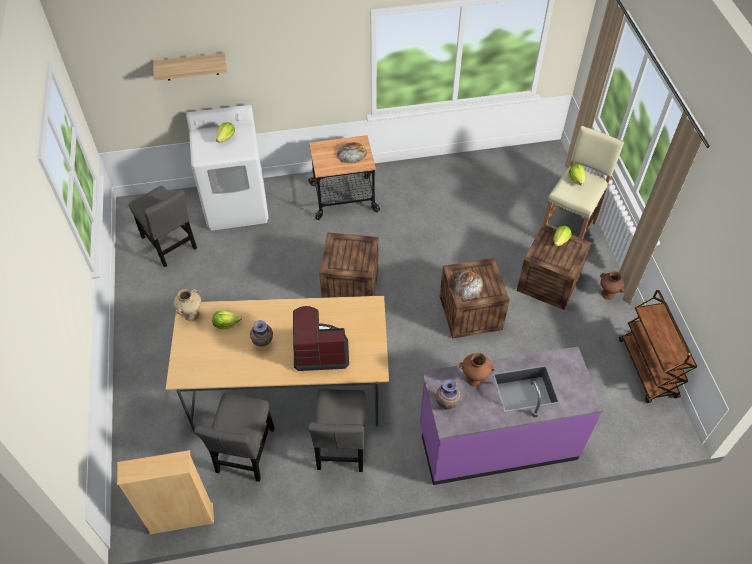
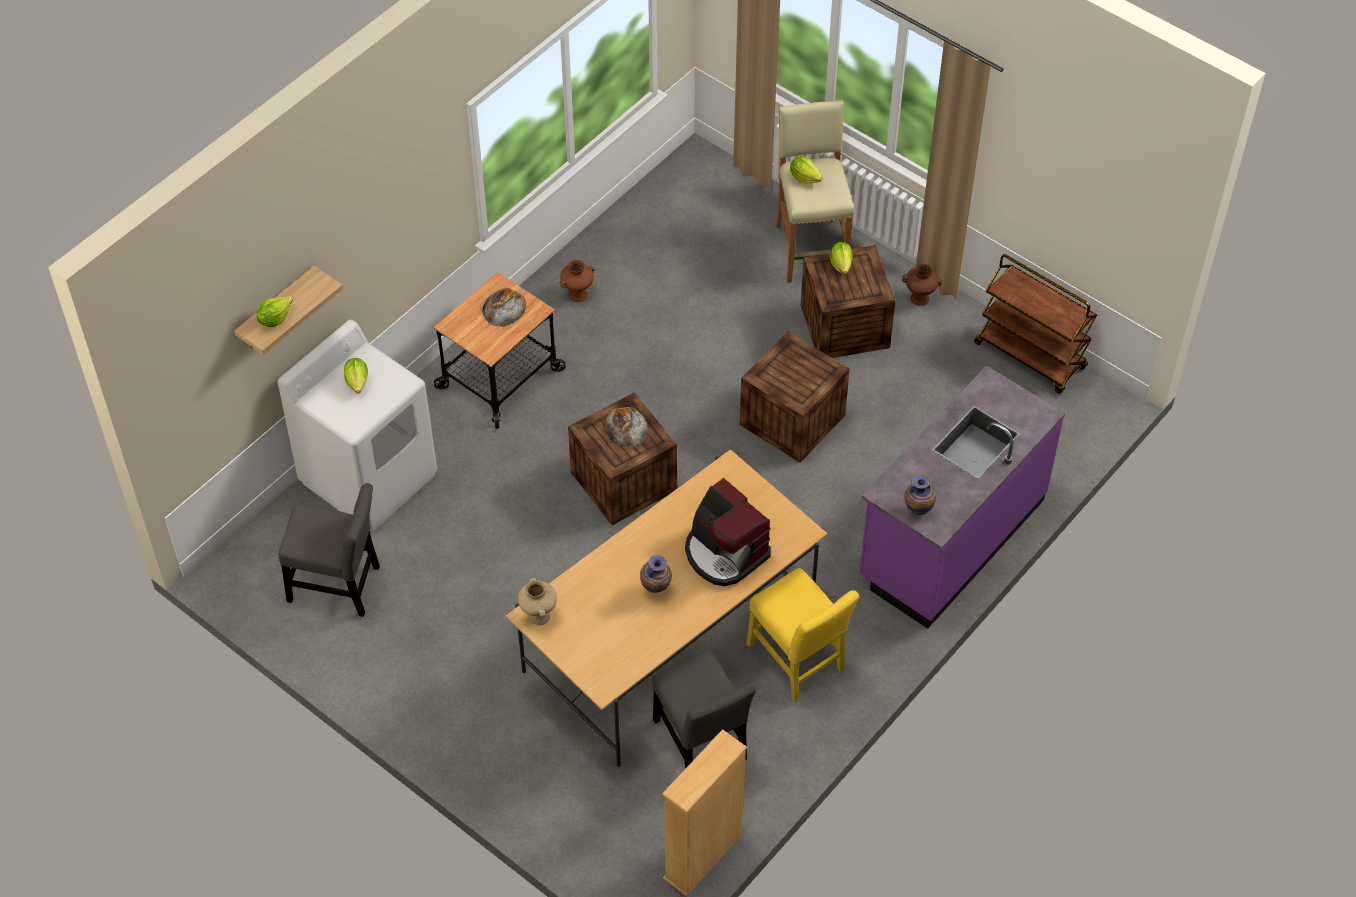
camera: 40 degrees left, 0 degrees up
lettuce [212,310,242,329] -> lettuce moved to [256,296,293,327]
coffee machine [293,306,349,371] -> coffee machine turned 90 degrees counterclockwise [685,478,771,586]
grey chair [308,389,366,472] -> yellow chair [747,568,859,702]
bread [453,271,483,300] -> bread moved to [605,407,648,448]
brown vase [459,353,495,387] -> brown vase moved to [560,260,595,302]

